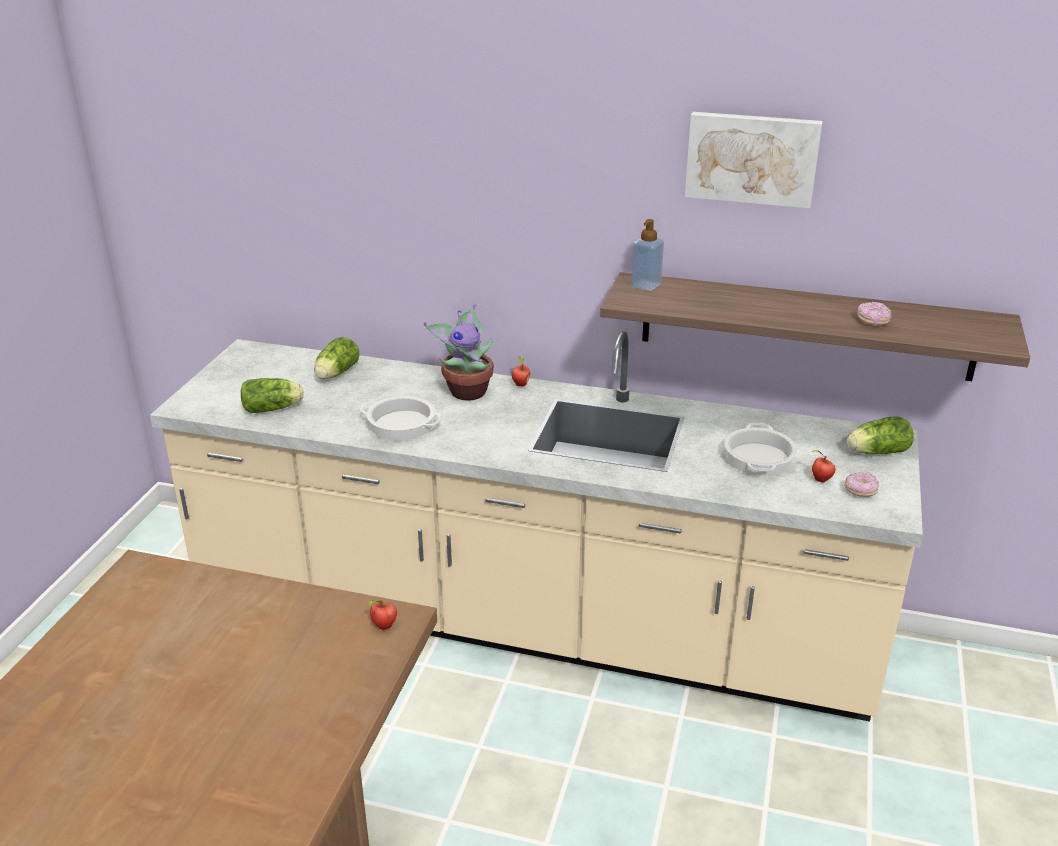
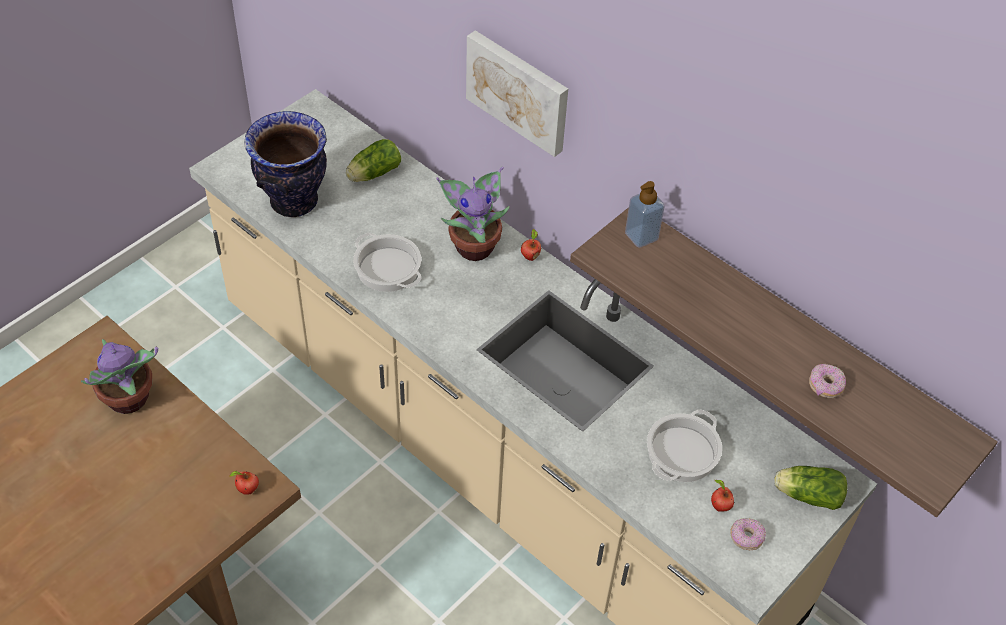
camera: 25 degrees right, 20 degrees up
lettuce [241,378,304,413] -> vase [245,111,327,217]
picture [685,112,823,208] -> picture moved to [466,30,568,157]
none -> potted plant [81,339,158,414]

